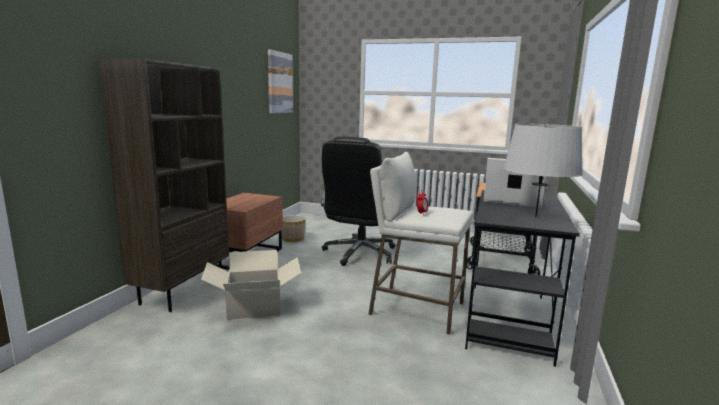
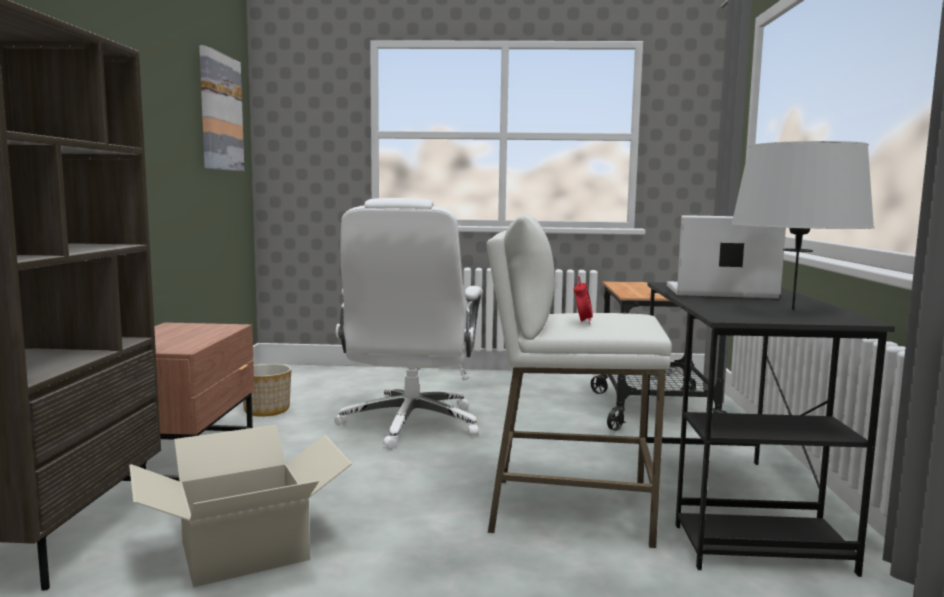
camera: 15 degrees left, 5 degrees down
black office chair [321,137,396,266] -> white office chair [334,198,483,449]

